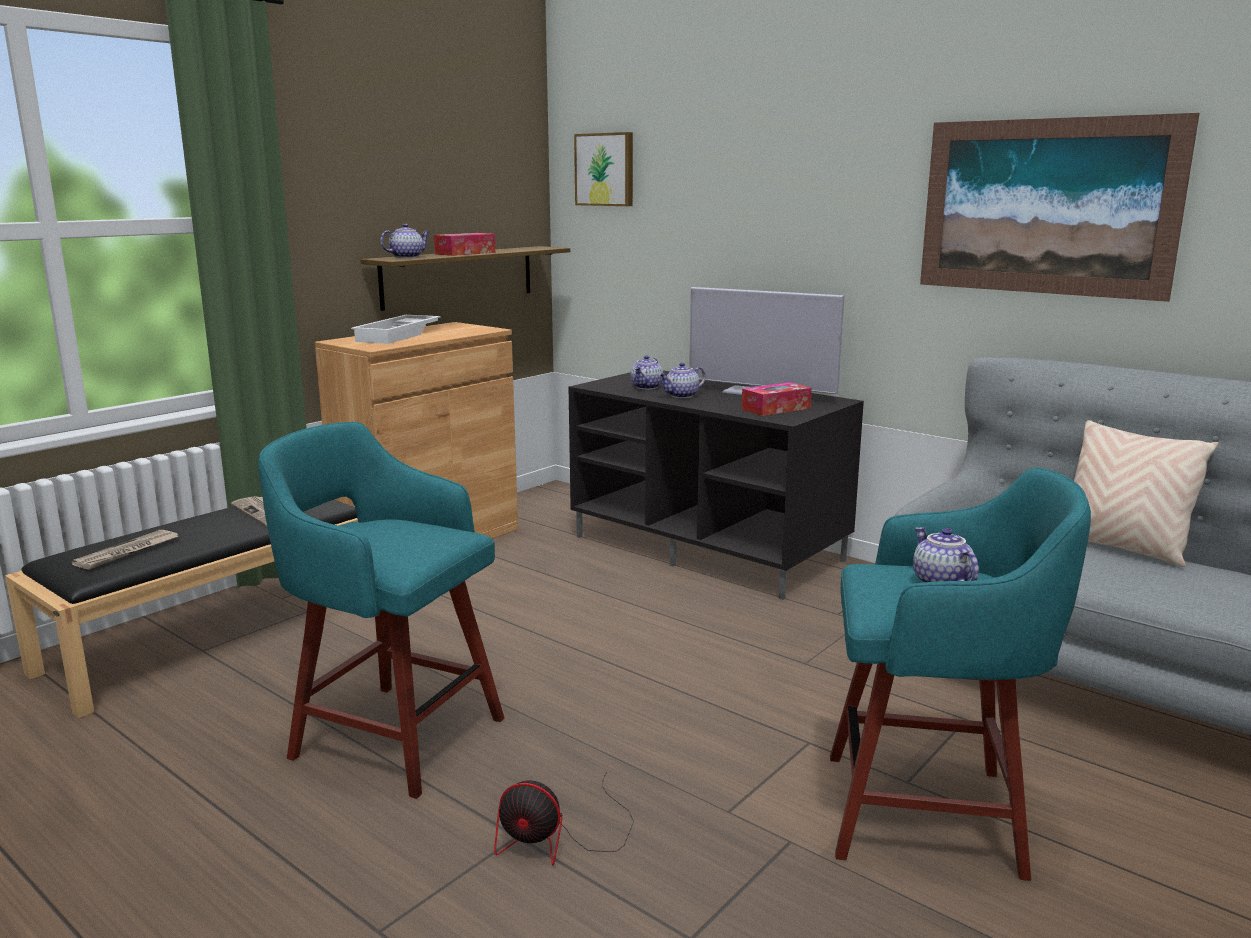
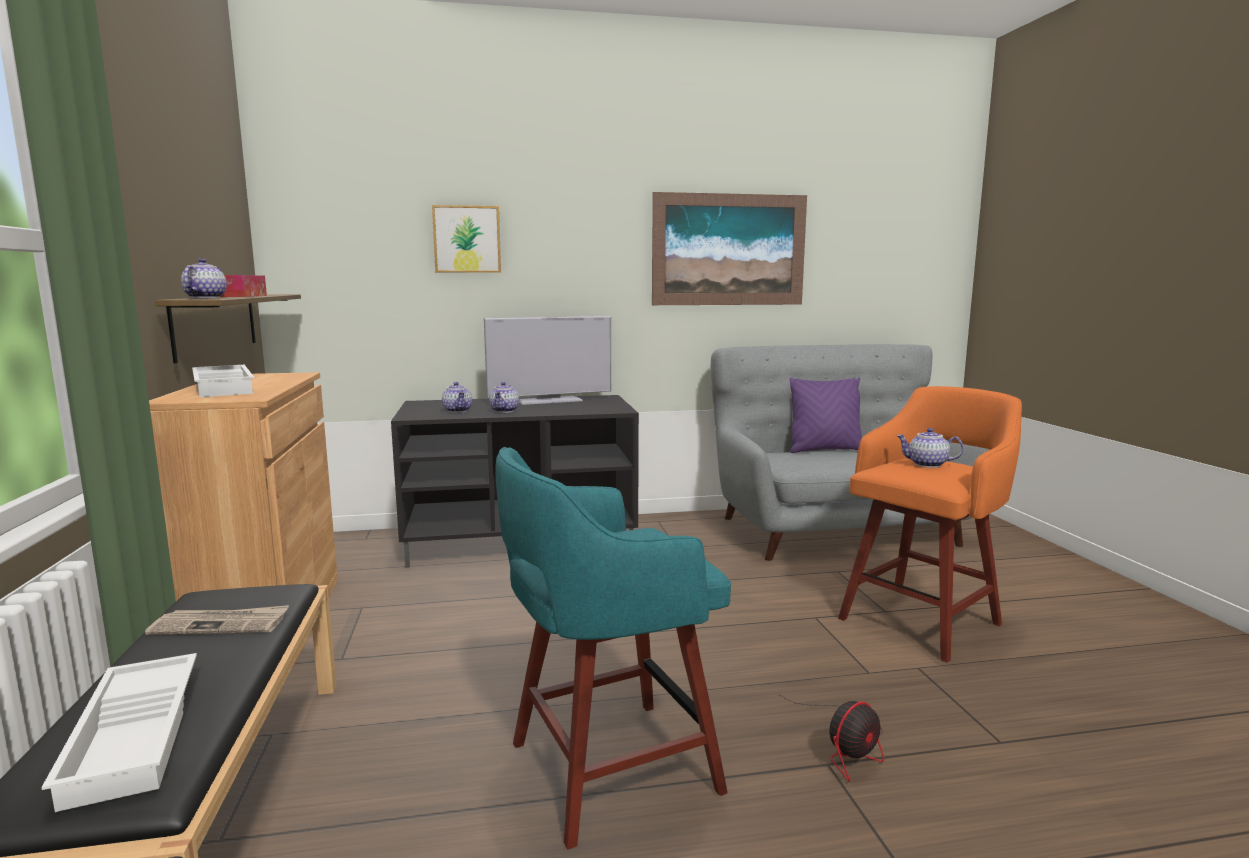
camera: 50 degrees left, 5 degrees down
newspaper [72,530,179,570] -> white tray [41,653,197,812]
picture [574,132,633,206] -> picture moved to [432,205,501,273]
tissue box [742,382,812,416] -> none
turquoise stool [830,467,1091,881] -> orange stool [838,386,1022,663]
beige pillow [1074,420,1218,567] -> purple pillow [790,377,862,453]

